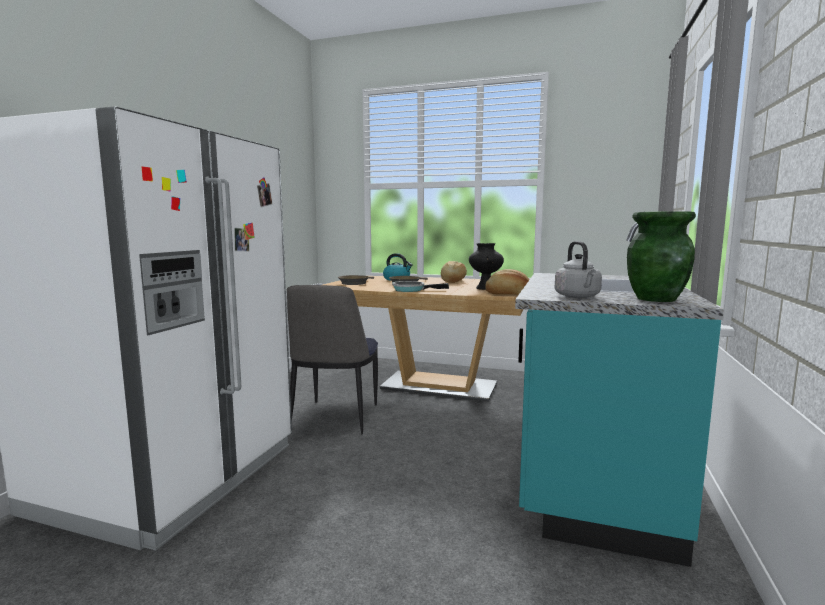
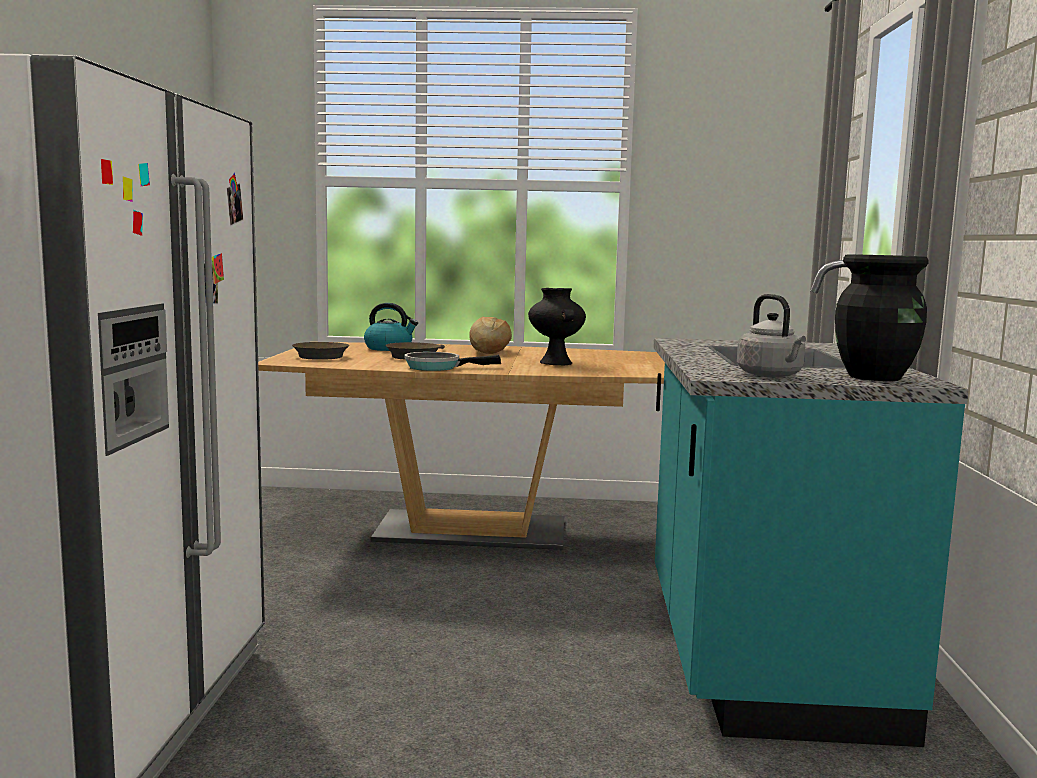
camera: 15 degrees left, 0 degrees up
chair [287,285,378,435] -> none
bread [485,269,530,295] -> none
green vase [627,211,696,302] -> black vase [835,254,929,381]

